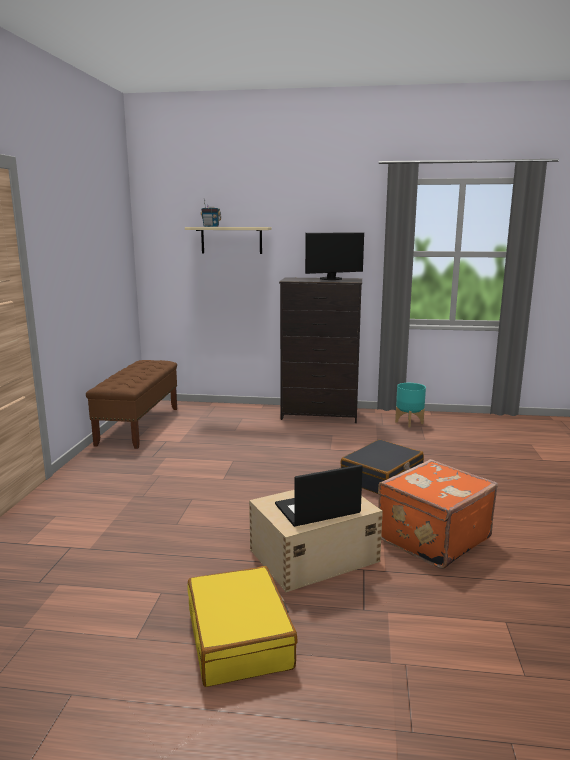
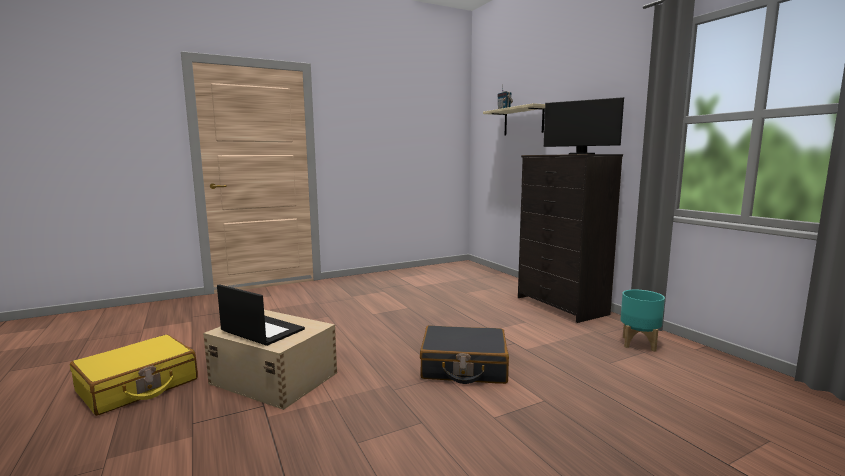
camera: 55 degrees right, 5 degrees down
brown bench [86,360,177,449] -> none
orange suitcase [378,459,498,569] -> none

